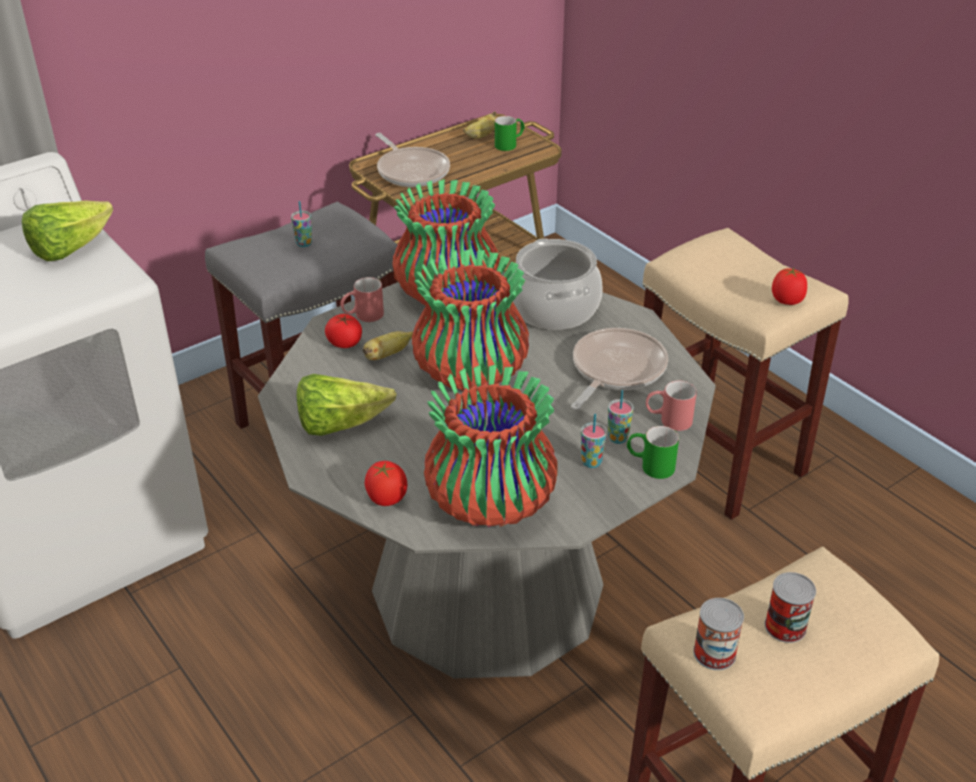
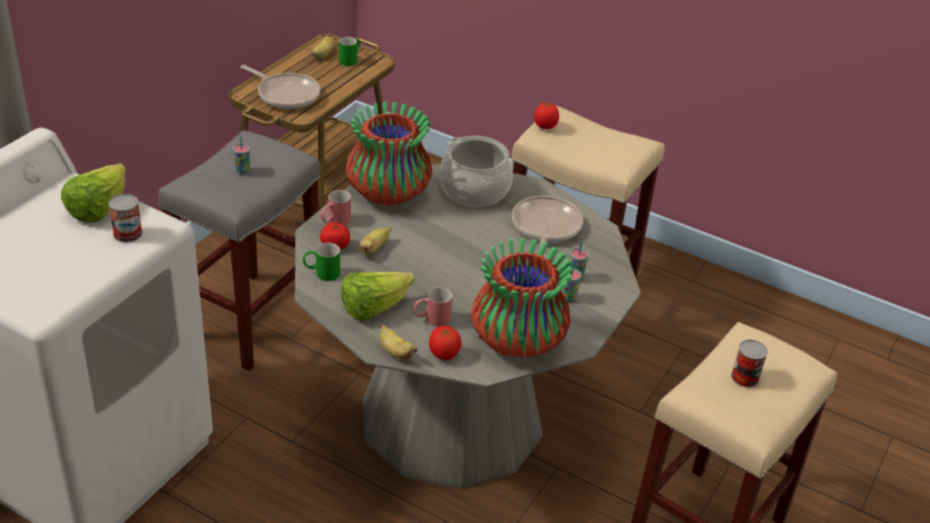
camera: 25 degrees left, 0 degrees up
vase [412,249,529,391] -> none
green mug [627,426,679,479] -> green mug moved to [303,243,340,281]
red mug [646,381,697,431] -> red mug moved to [414,287,453,327]
can [693,598,744,670] -> can moved to [108,194,142,243]
tomato [772,268,807,305] -> tomato moved to [534,102,559,129]
none -> banana [379,325,417,360]

